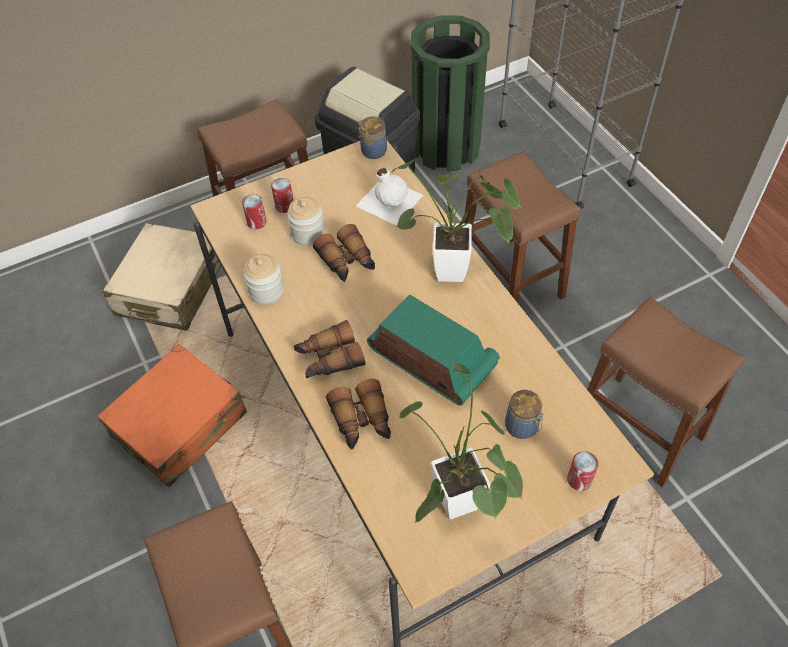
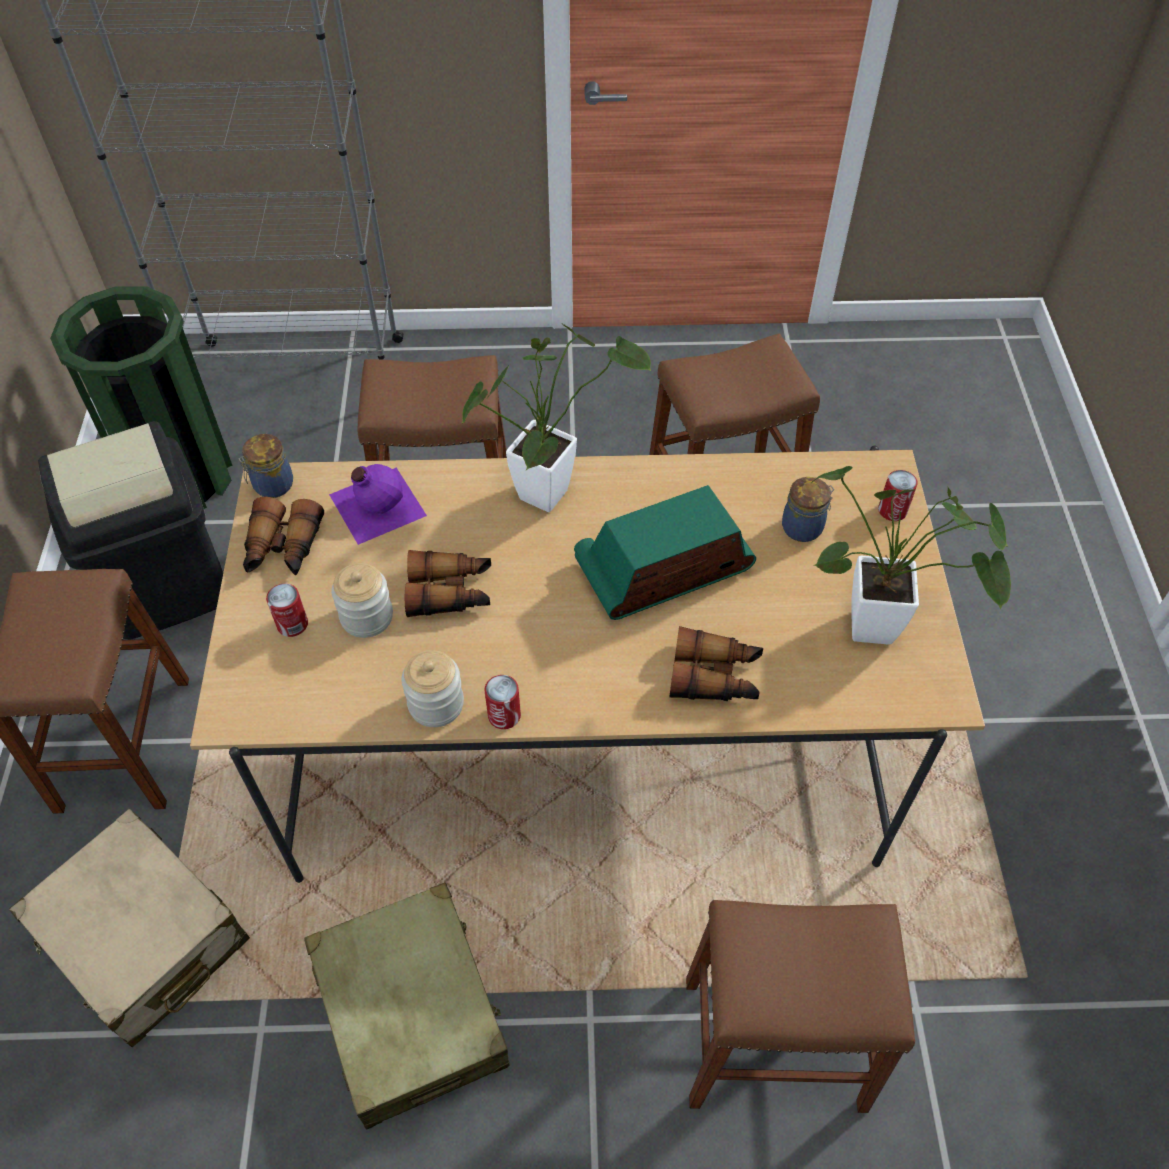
camera: 65 degrees left, 0 degrees up
orange suitcase [97,344,247,487] -> beige suitcase [304,883,509,1130]
can [242,194,267,229] -> can moved to [484,675,521,729]
binoculars [294,320,365,378] -> binoculars moved to [243,497,324,576]
white bottle [356,168,423,225] -> purple bottle [329,464,427,545]

